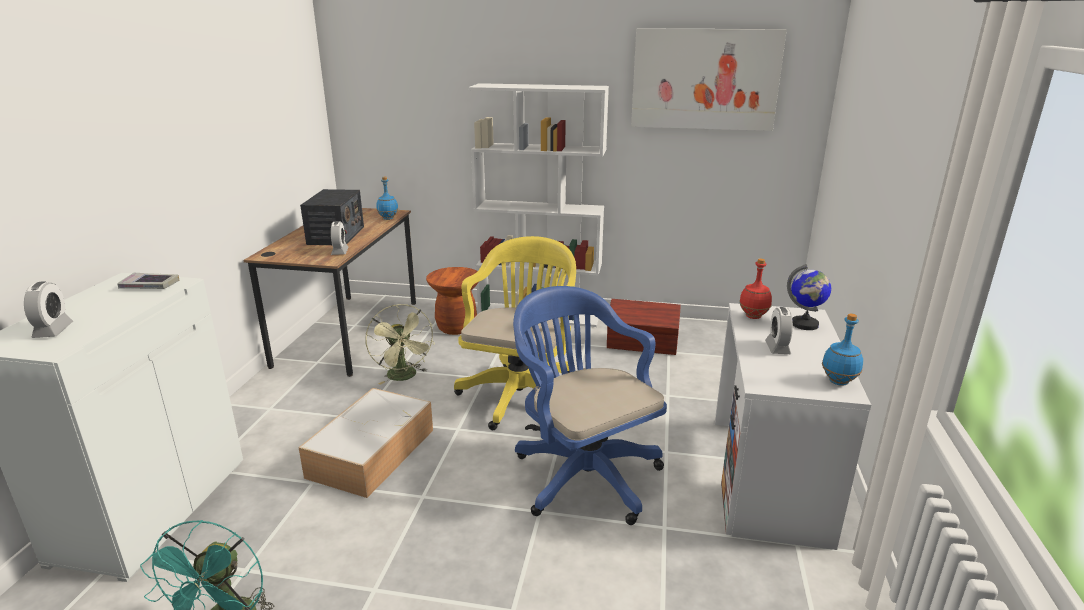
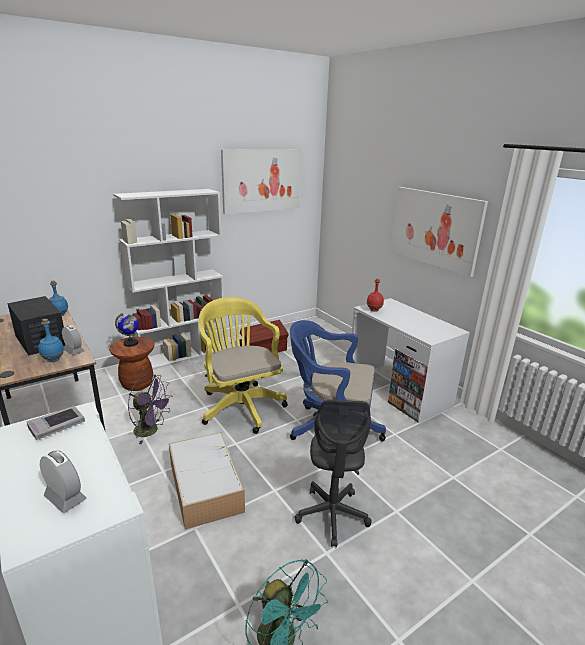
camera: 45 degrees left, 0 degrees up
green fan [365,304,435,385] -> purple fan [128,374,173,444]
alarm clock [765,307,793,354] -> none
globe [787,264,831,330] -> globe moved to [115,313,139,347]
blue bottle [822,314,863,386] -> blue bottle moved to [38,319,64,362]
none -> grey office chair [294,400,372,548]
none -> picture [391,187,488,277]

